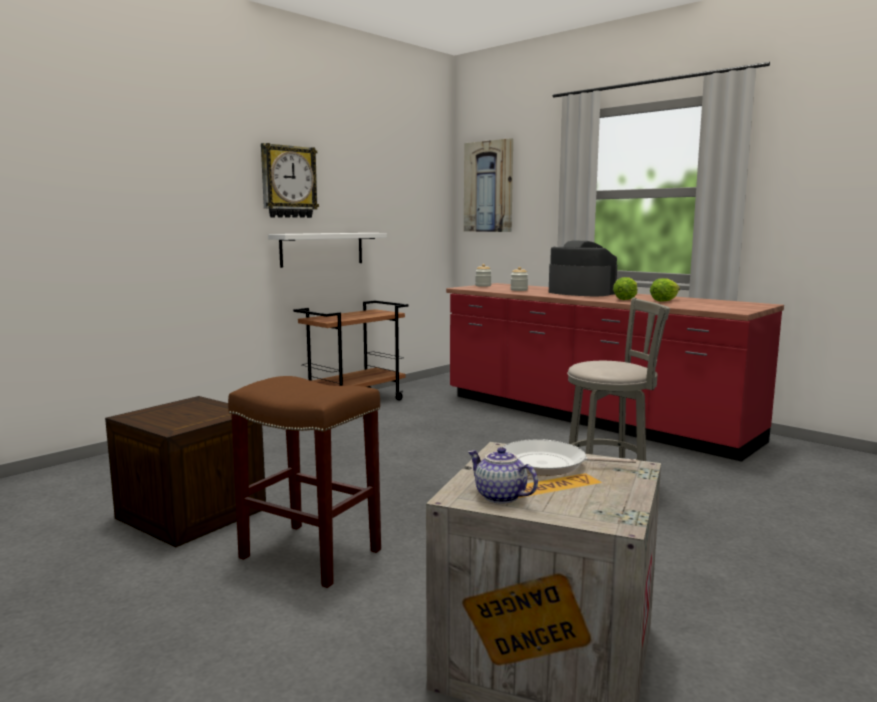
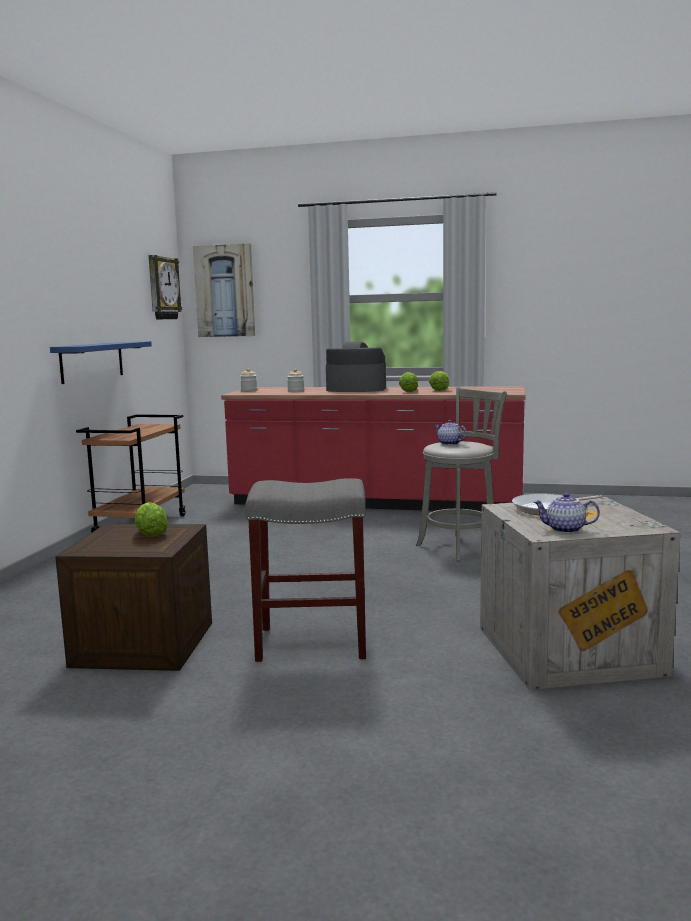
camera: 30 degrees left, 0 degrees up
brown stool [228,376,381,588] -> grey stool [245,478,366,662]
wall clock [261,143,319,218] -> wall clock moved to [149,255,182,319]
white shelf [268,233,387,268] -> blue shelf [50,341,152,384]
none -> lettuce [135,502,168,537]
none -> teapot [435,420,467,445]

